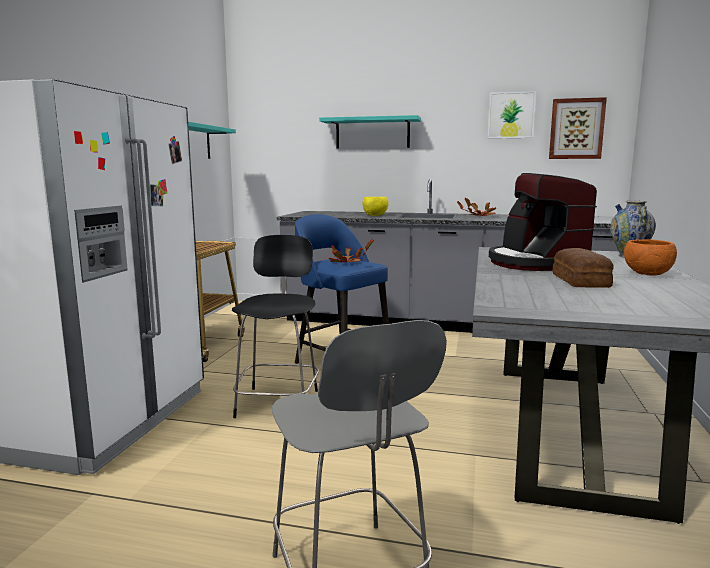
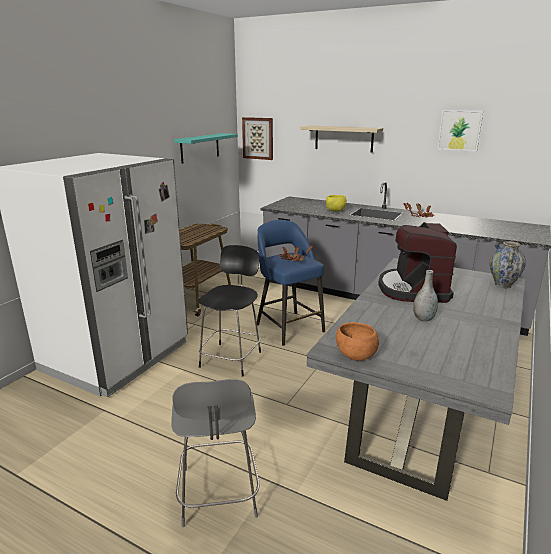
camera: 15 degrees right, 10 degrees up
turquoise shelf [319,115,421,148] -> beige shelf [300,125,383,152]
picture [549,97,607,159] -> picture moved to [242,117,273,160]
bread [552,248,614,288] -> grey vase [413,270,438,322]
orange bowl [624,240,677,276] -> orange bowl moved to [336,322,379,361]

